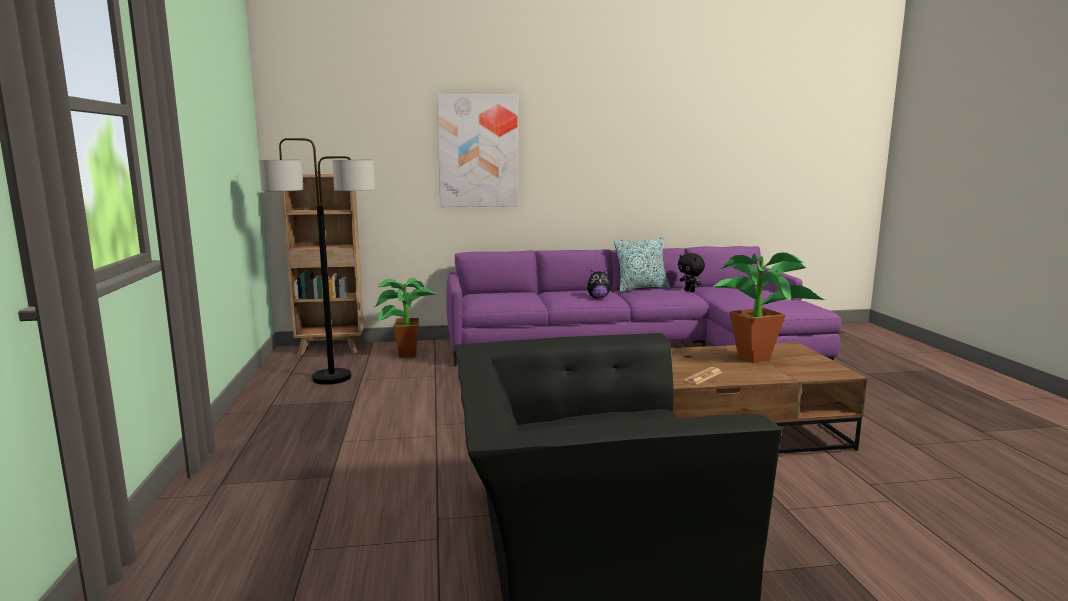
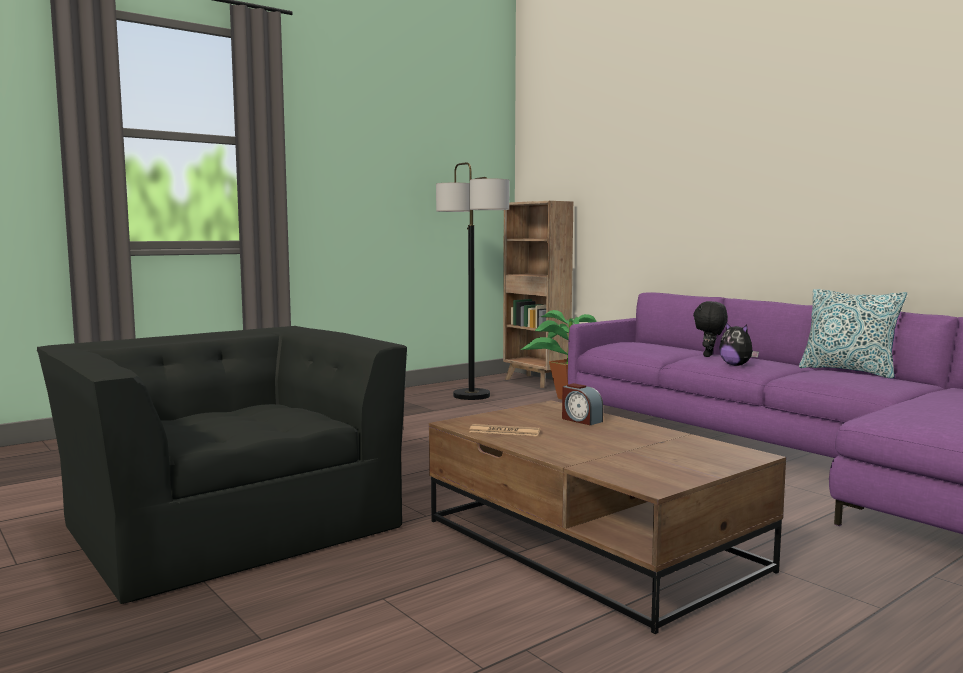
camera: 60 degrees right, 5 degrees down
picture [437,94,518,207] -> none
black plush toy [678,253,705,292] -> black plush toy moved to [693,301,728,357]
potted plant [713,253,826,363] -> none
none -> alarm clock [562,383,603,425]

